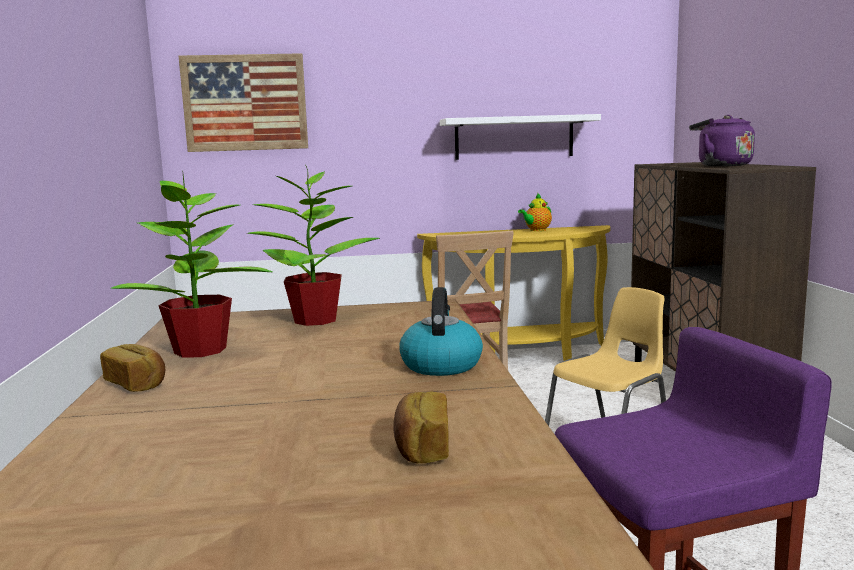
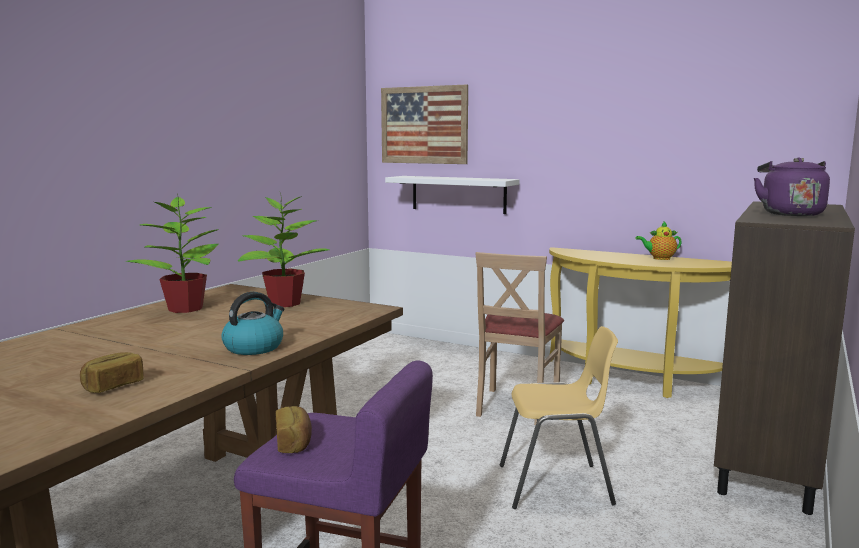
camera: 35 degrees right, 0 degrees up
bread [100,344,165,392] -> bread moved to [276,406,312,453]
white shelf [440,114,601,160] -> white shelf moved to [385,176,520,214]

